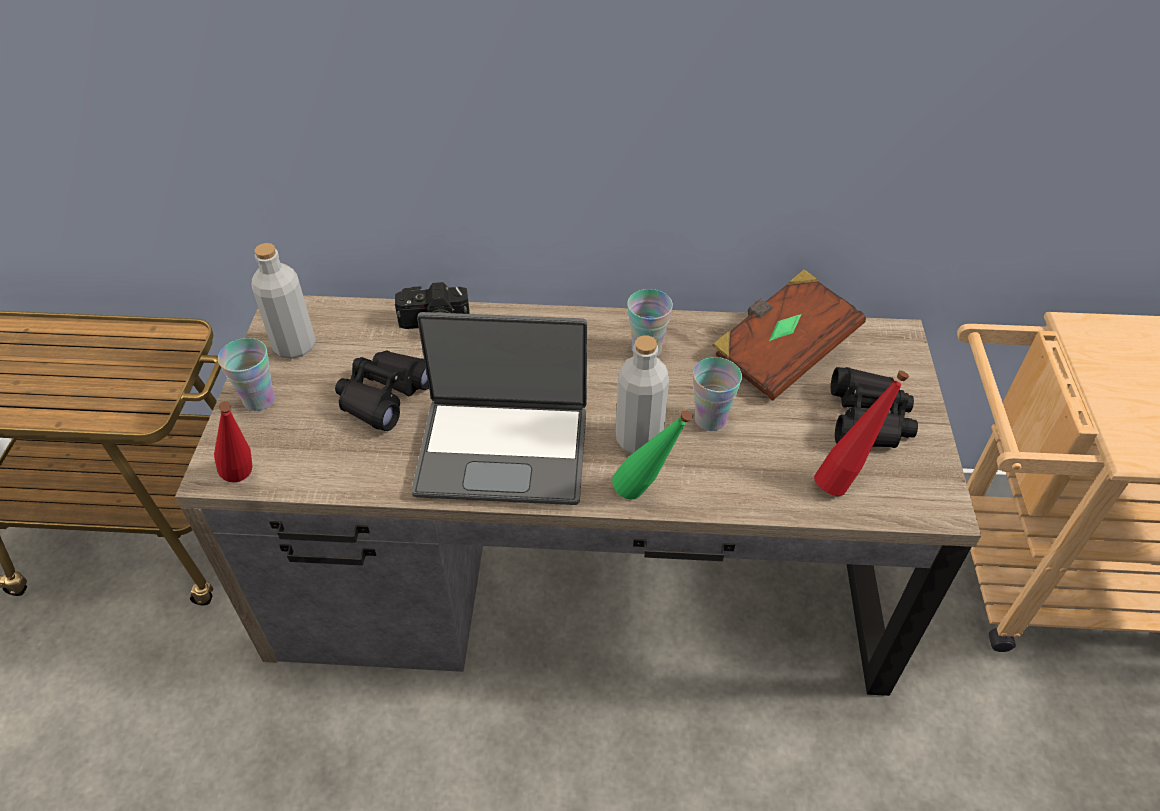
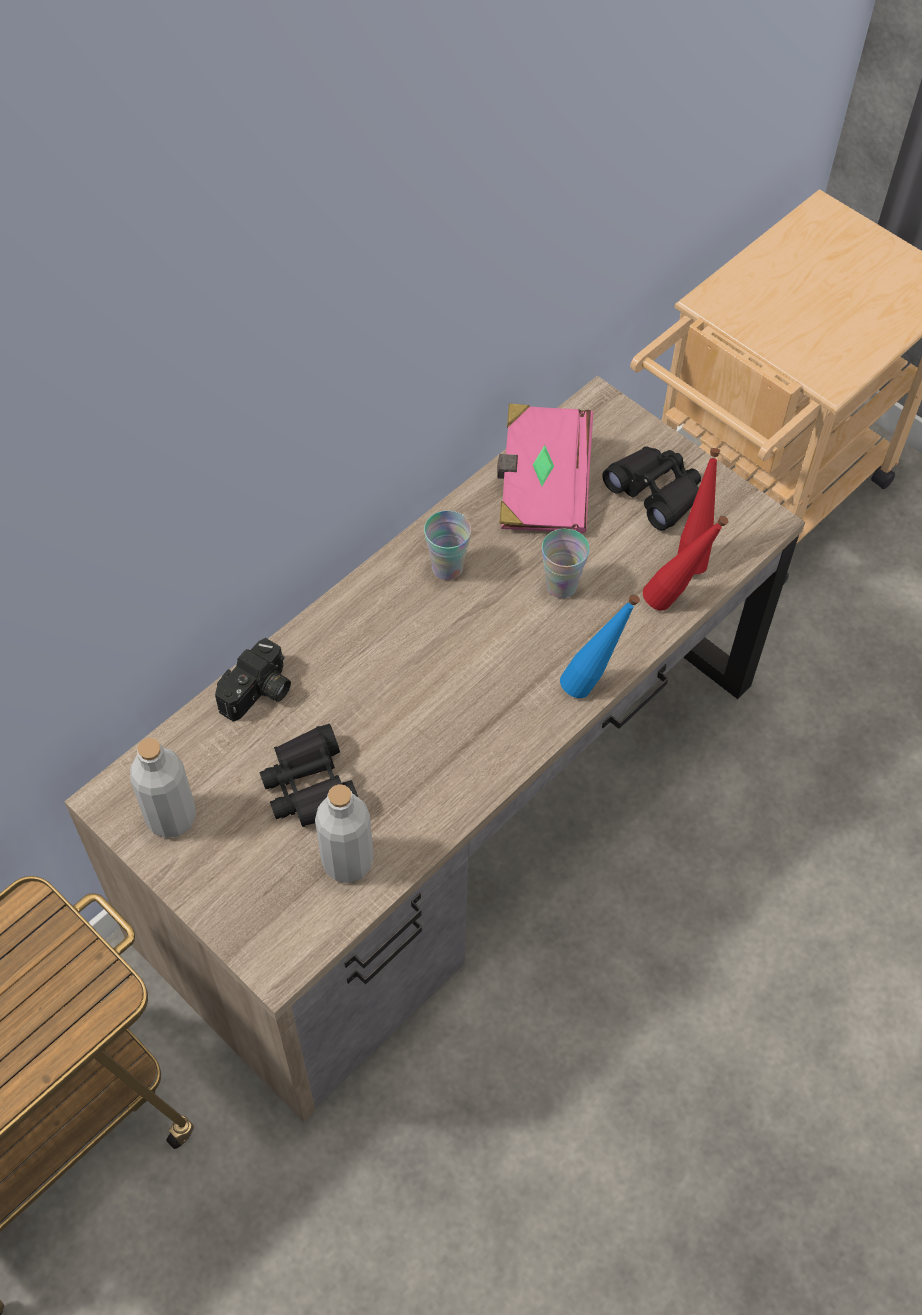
camera: 50 degrees left, 10 degrees up
red bottle [214,401,253,482] -> red bottle moved to [643,516,728,611]
cup [218,338,275,411] -> none
laptop [411,312,587,505] -> none
green bottle [612,410,693,500] -> blue bottle [560,594,640,698]
grey bottle [616,336,669,454] -> grey bottle moved to [315,784,374,883]
brown book [712,269,866,400] -> pink book [497,403,593,533]

